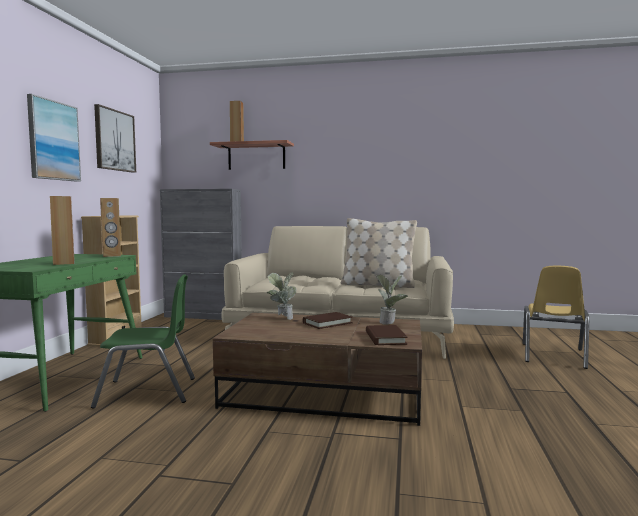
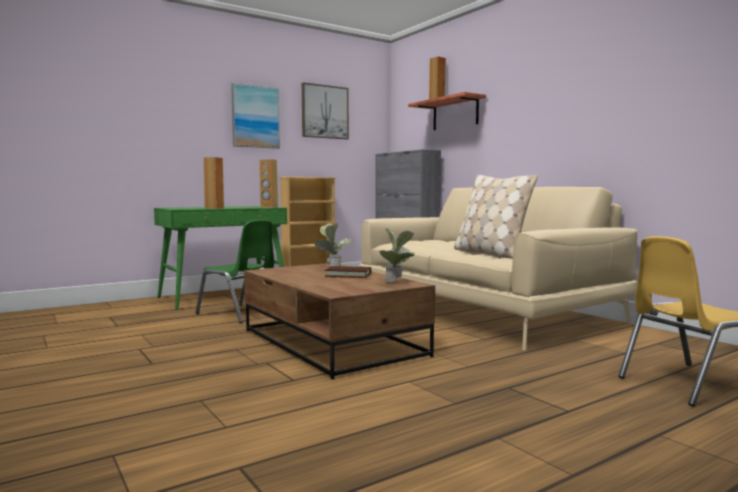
camera: 45 degrees right, 0 degrees up
brown book [366,325,408,345] -> none

